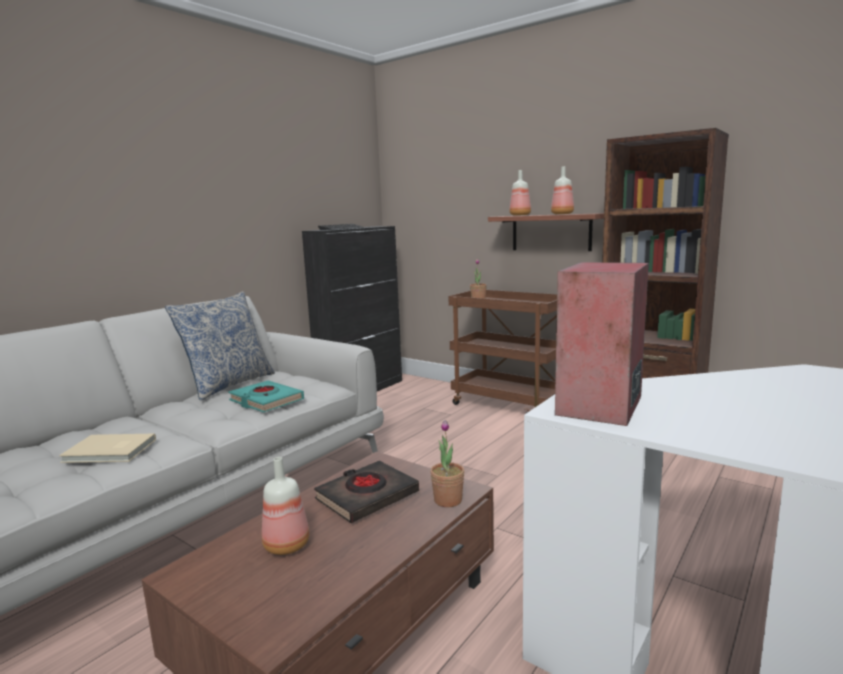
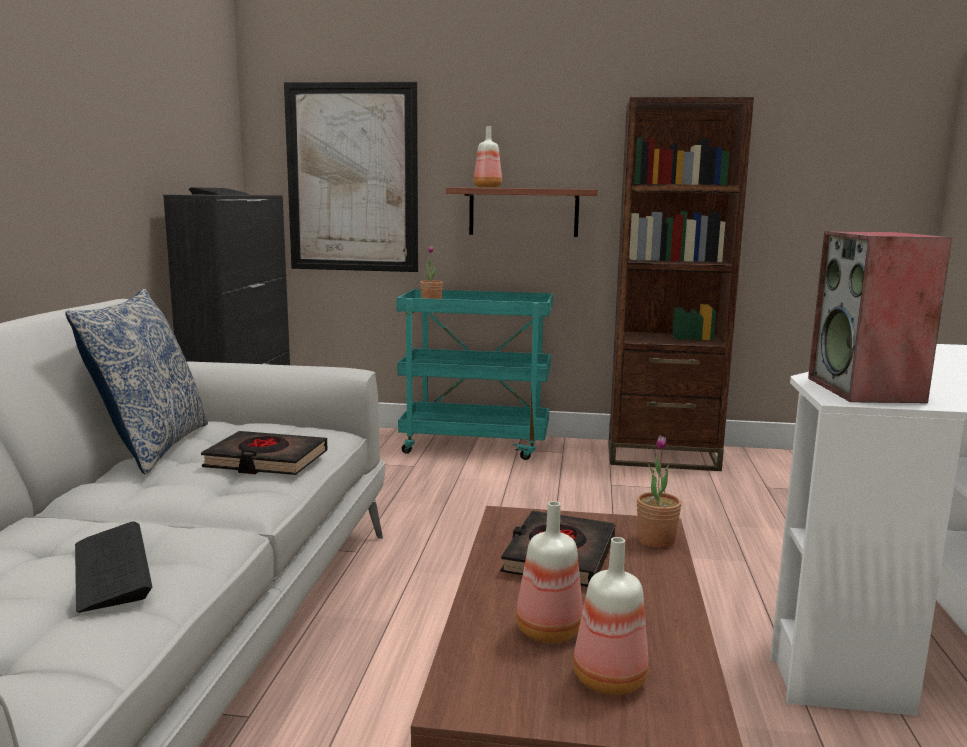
camera: 30 degrees left, 0 degrees up
beige book [59,433,156,463] -> keyboard [75,522,152,613]
turquoise book [228,380,304,412] -> black book [201,431,327,475]
brown cart [448,290,557,413] -> turquoise cart [397,289,553,460]
bottle [551,166,574,215] -> bottle moved to [573,537,649,695]
none -> picture [284,82,418,272]

